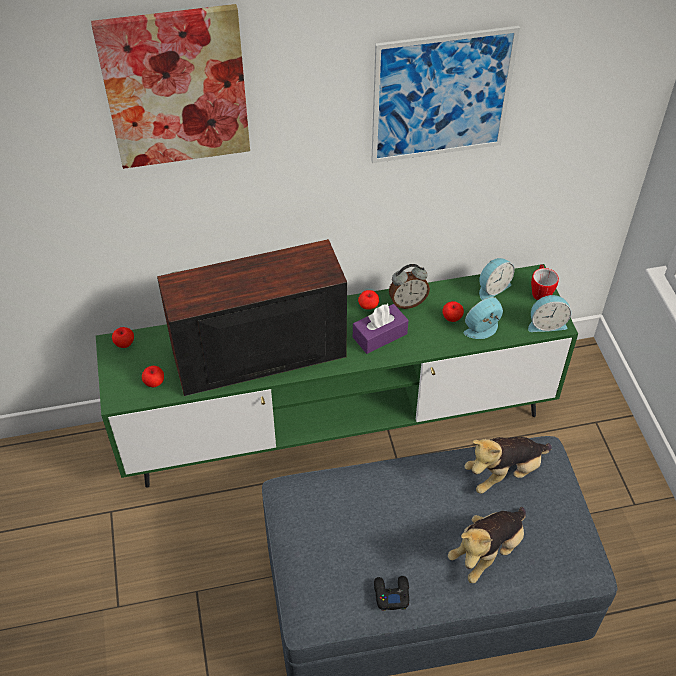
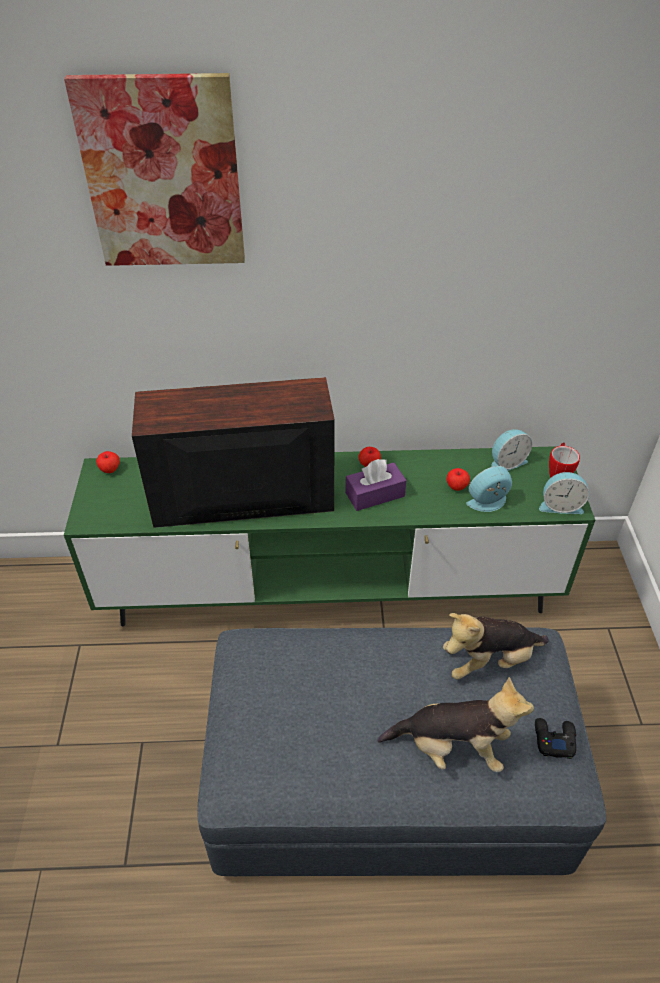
camera: 10 degrees right, 5 degrees down
apple [142,366,164,387] -> none
picture [371,26,520,163] -> none
black game controller [374,576,409,611] -> black game controller moved to [535,718,576,759]
alarm clock [389,264,430,309] -> none
plush toy [448,507,526,583] -> plush toy turned 135 degrees counterclockwise [377,677,534,772]

